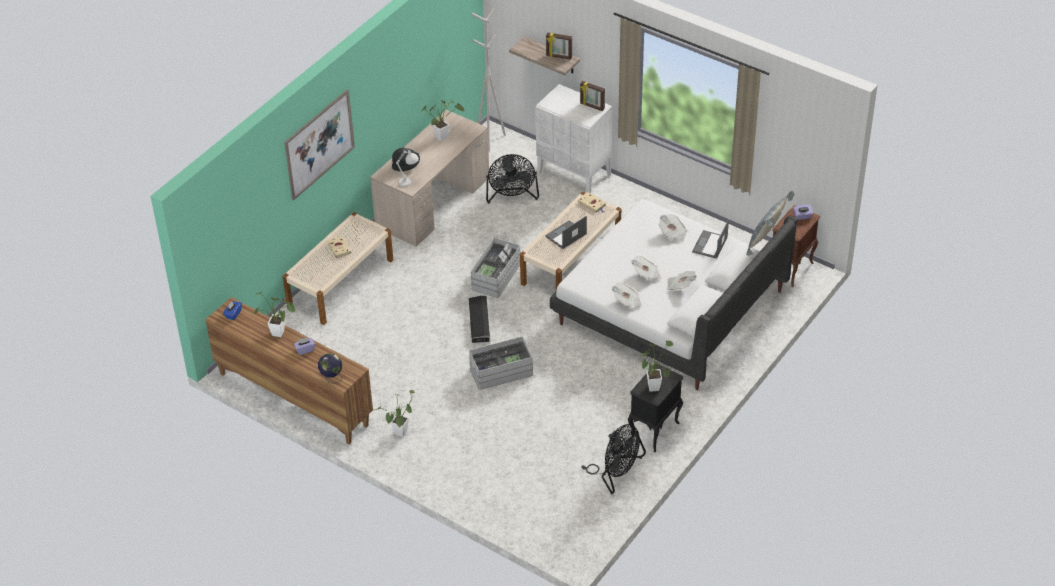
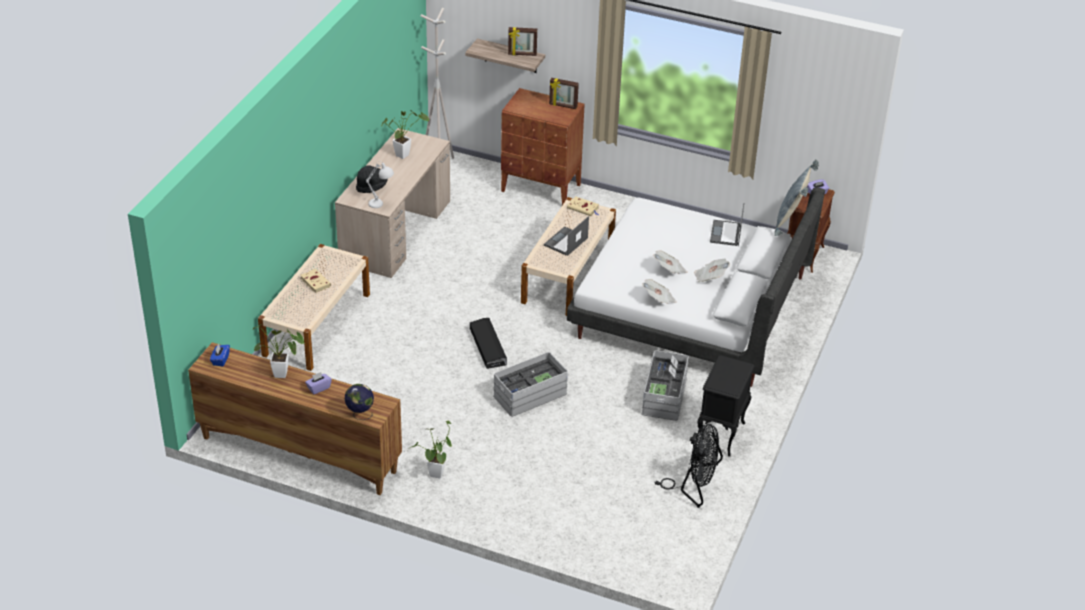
camera: 15 degrees left, 5 degrees down
picture [284,89,355,200] -> none
grey storage box [470,238,520,298] -> grey storage box moved to [642,350,689,421]
black fan [486,154,539,204] -> none
white dresser [535,84,612,193] -> brown dresser [501,88,585,205]
potted plant [641,341,674,392] -> none
newspaper [659,214,687,243] -> none

